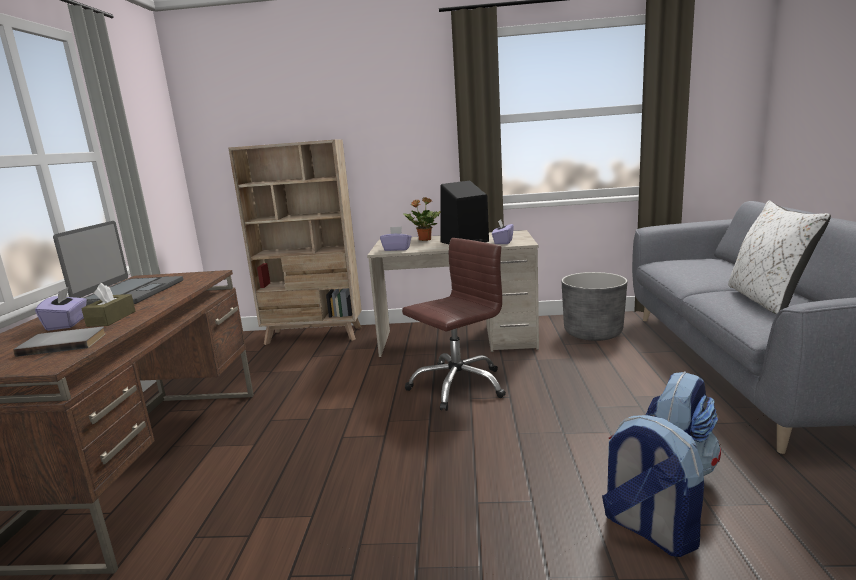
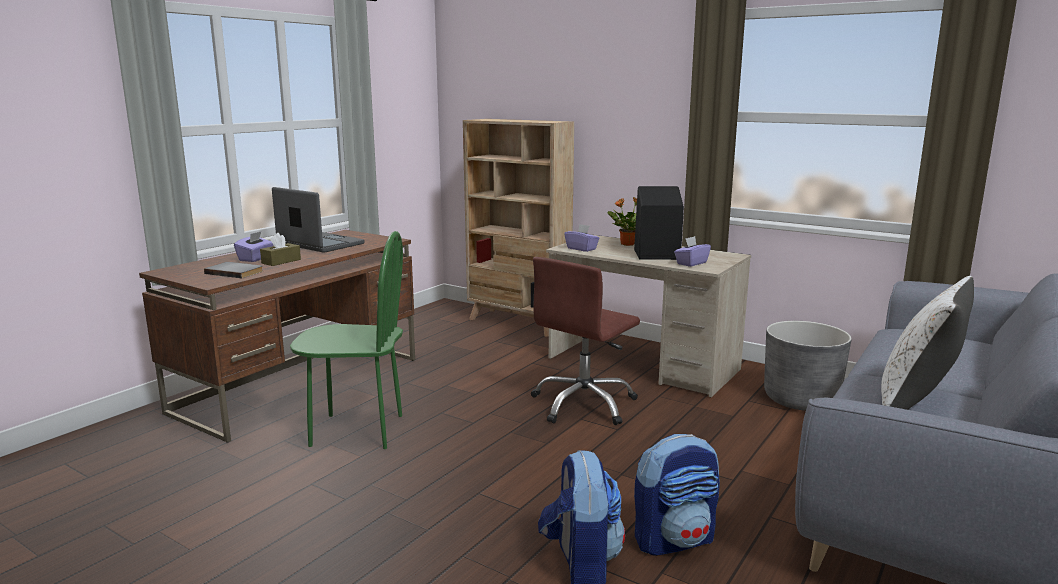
camera: 30 degrees right, 0 degrees up
laptop [53,221,183,306] -> laptop turned 90 degrees counterclockwise [272,187,365,253]
brown office chair [402,238,506,411] -> brown office chair turned 135 degrees clockwise [531,257,640,425]
none -> green chair [290,231,403,449]

